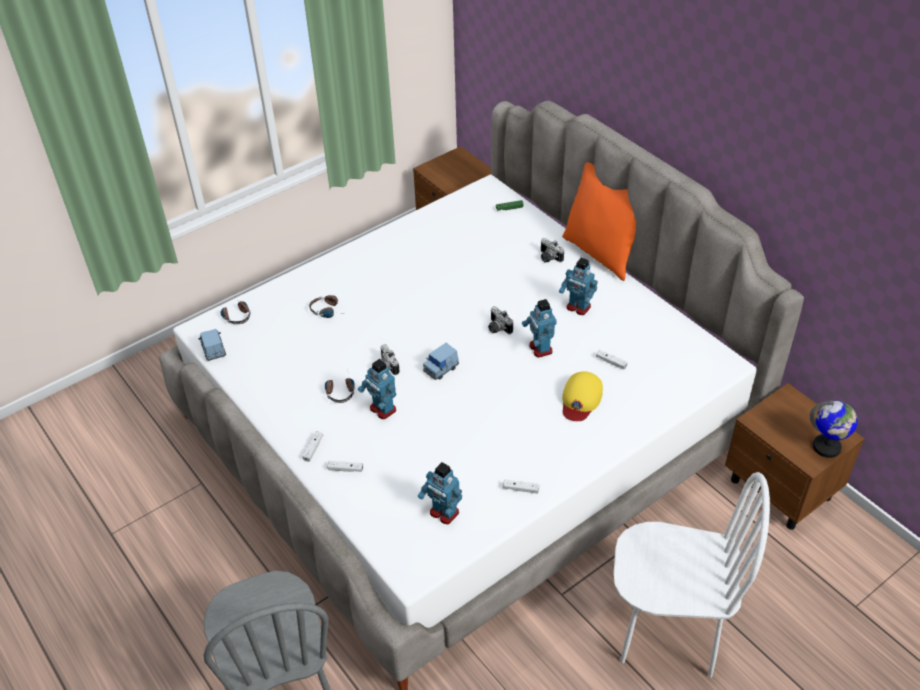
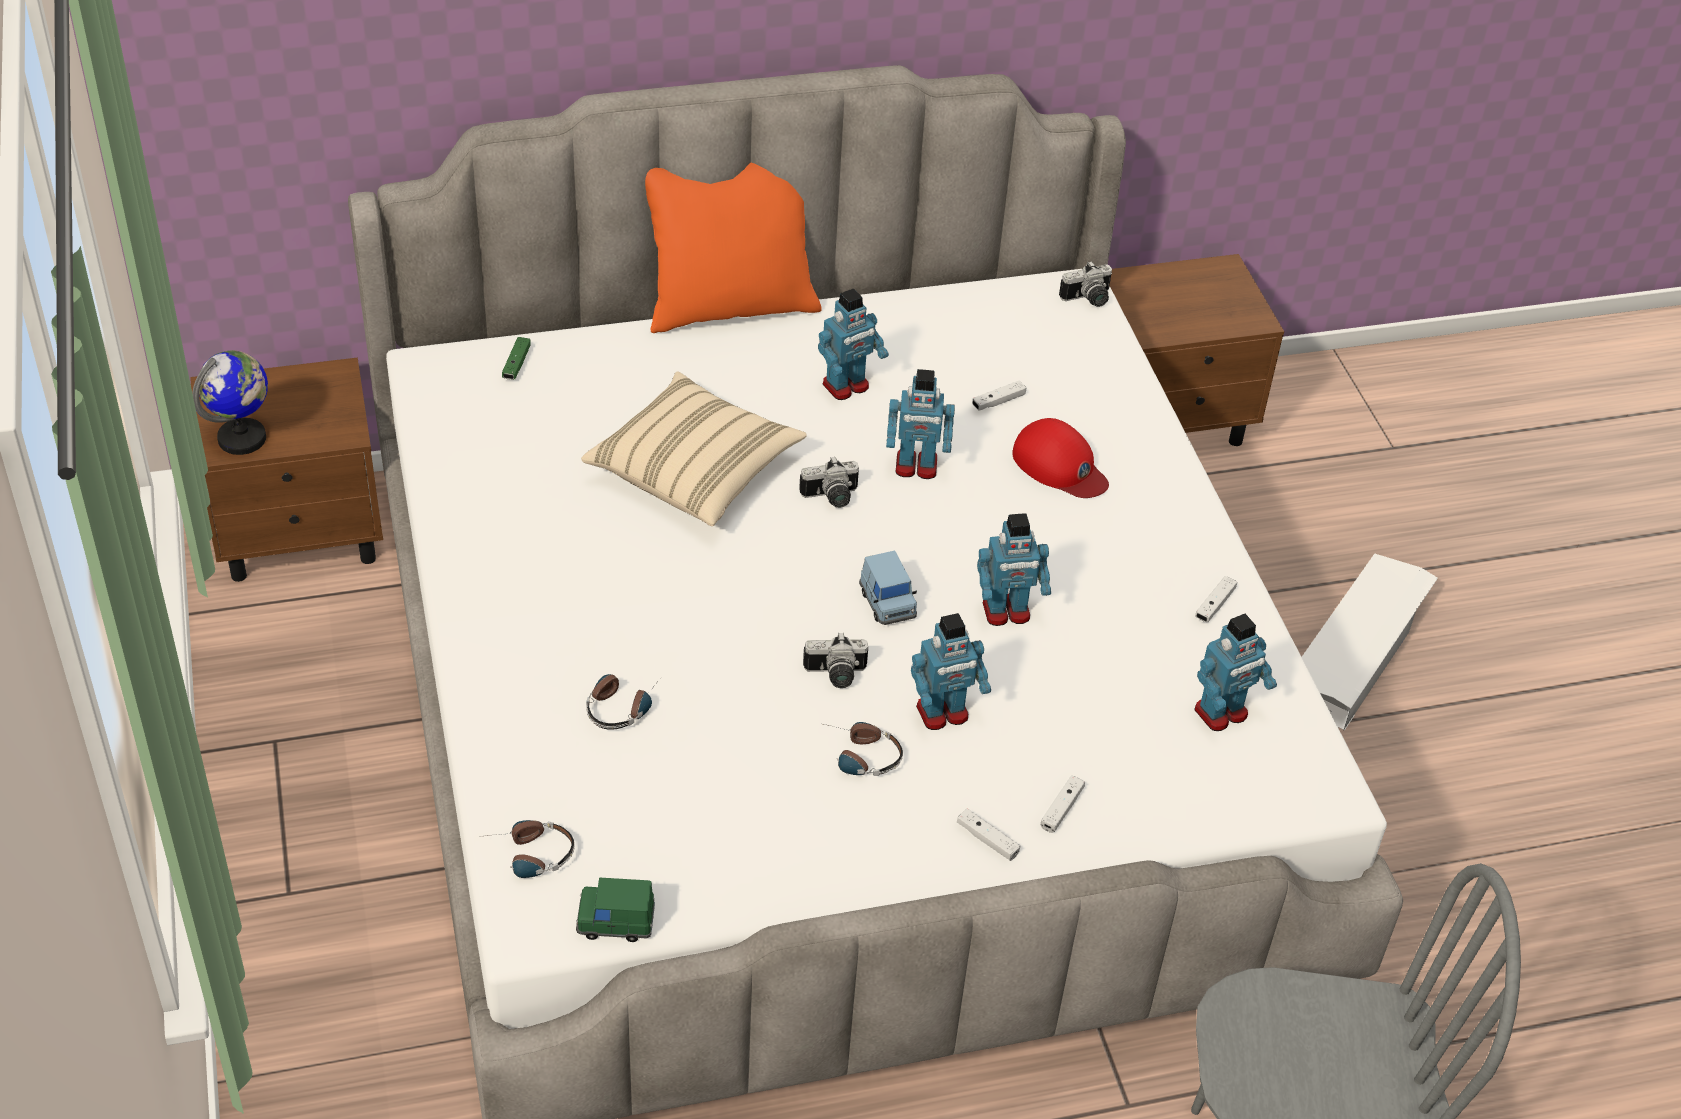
camera: 70 degrees left, 0 degrees up
blue toy car [198,329,226,361] -> green toy car [576,877,655,942]
camera [541,238,564,263] -> camera moved to [1059,261,1112,307]
yellow cap [562,371,603,421] -> red cap [1012,418,1109,498]
white chair [614,472,770,678] -> white storage box [1302,554,1438,731]
globe [810,401,858,458] -> globe moved to [192,350,268,455]
none -> beige pillow [581,372,807,526]
none -> toy robot [977,513,1051,626]

